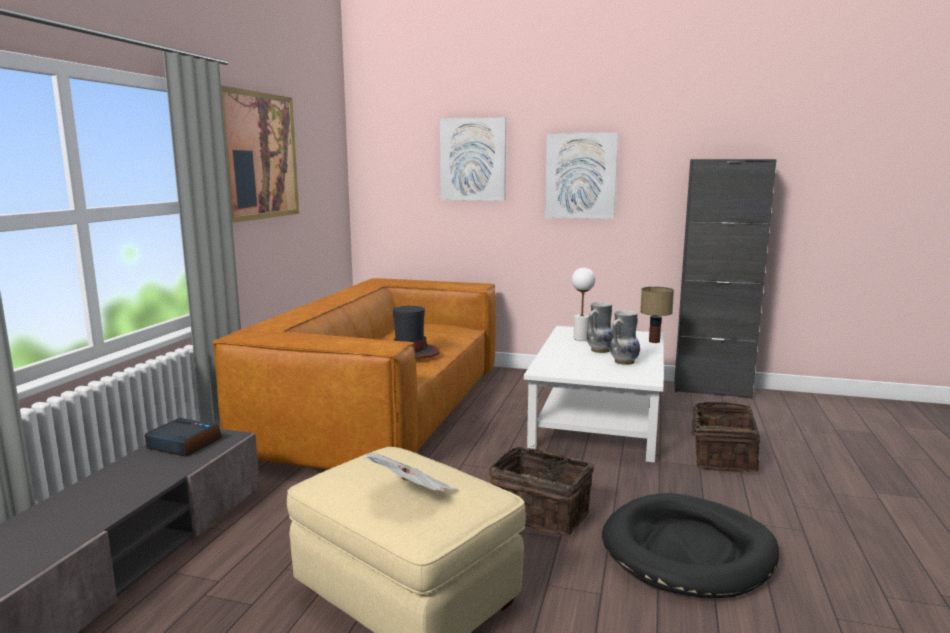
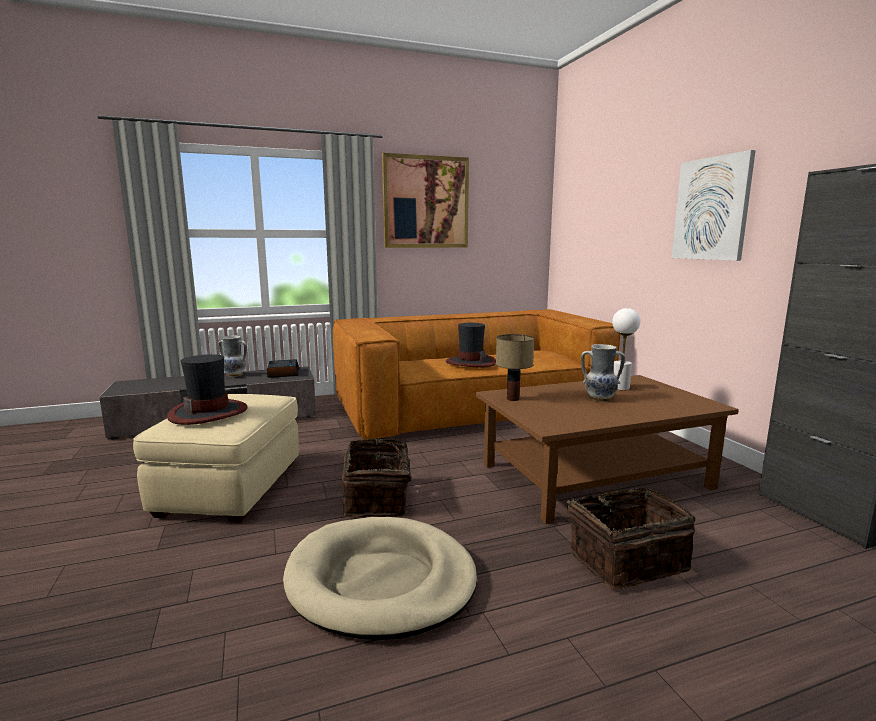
camera: 55 degrees right, 0 degrees up
newspaper [364,453,456,491] -> hat [167,354,247,425]
picture [440,117,506,201] -> none
white coffee table [524,326,664,463] -> brown coffee table [476,375,739,524]
black dog bed [602,493,779,598] -> beige dog bed [283,517,477,640]
vase [610,310,640,365] -> vase moved to [218,336,247,377]
table lamp [640,287,674,343] -> table lamp moved to [496,334,534,401]

